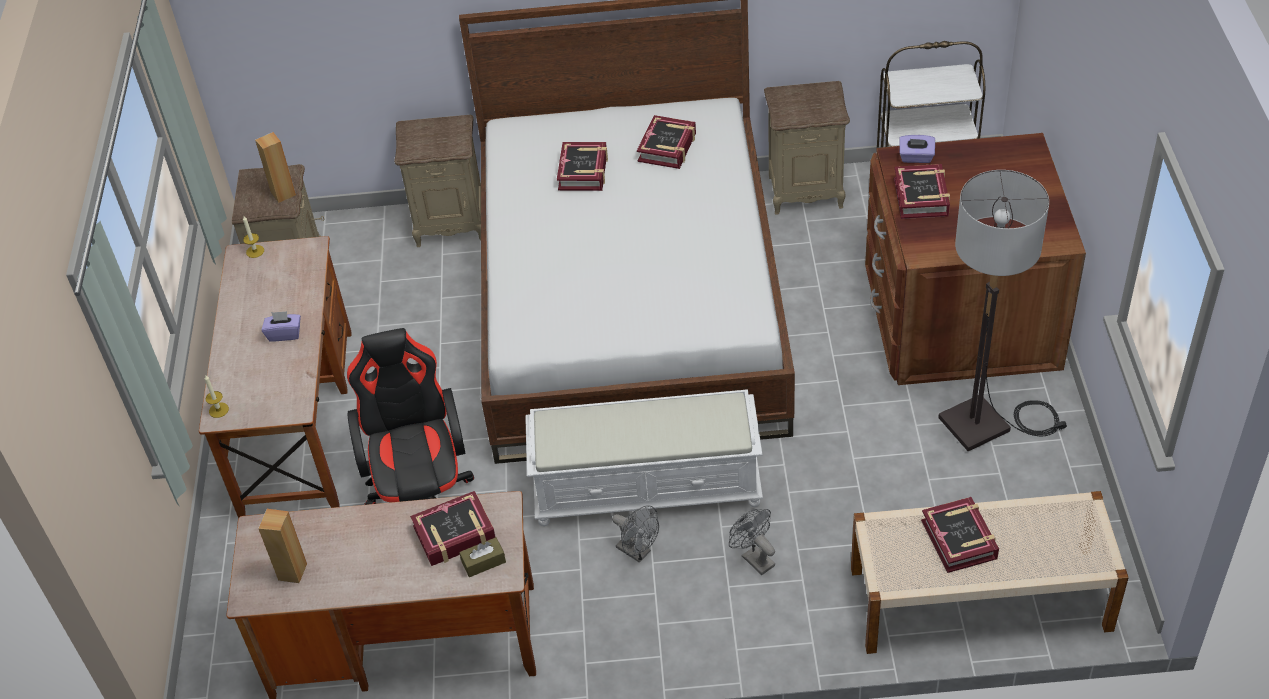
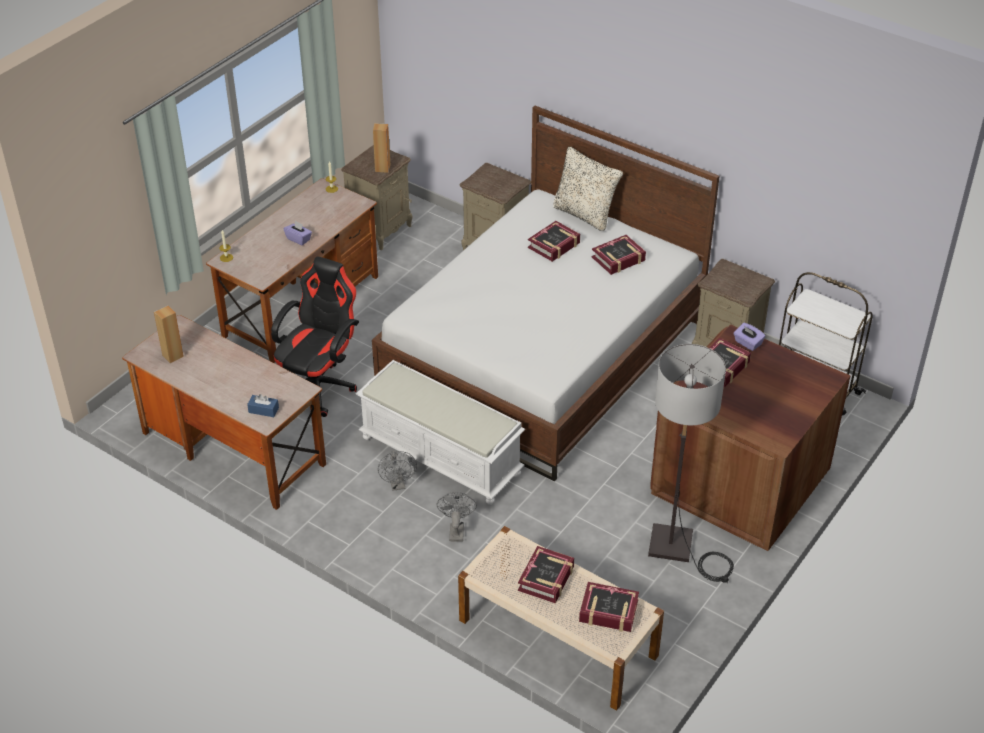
camera: 35 degrees right, 5 degrees down
book [410,491,496,566] -> book moved to [579,582,639,632]
brown tissue box [459,537,506,577] -> blue tissue box [247,394,279,417]
none -> beige pillow [553,147,623,231]

